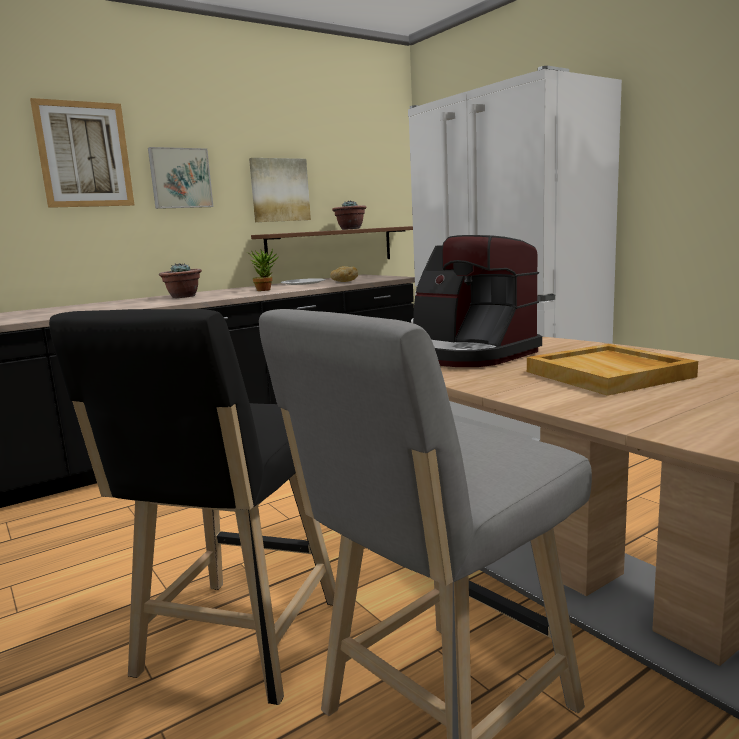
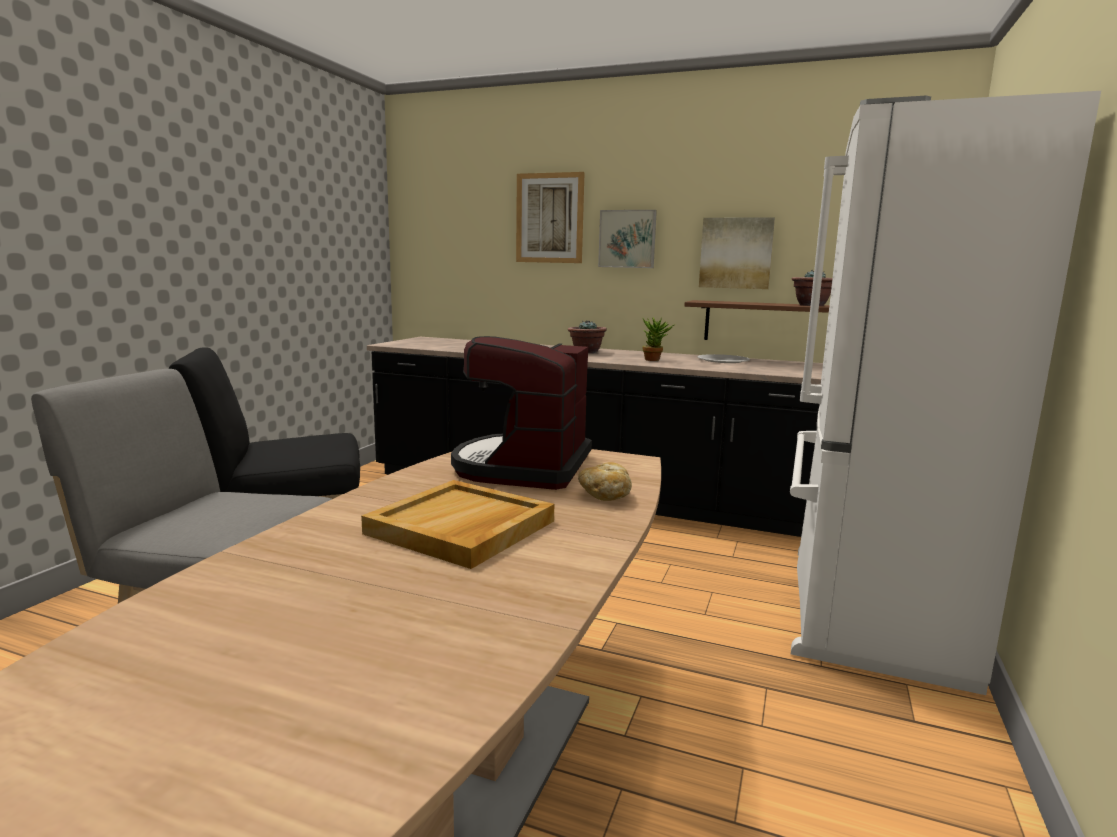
camera: 55 degrees right, 0 degrees up
bread [330,266,358,282] -> bread moved to [578,462,632,501]

